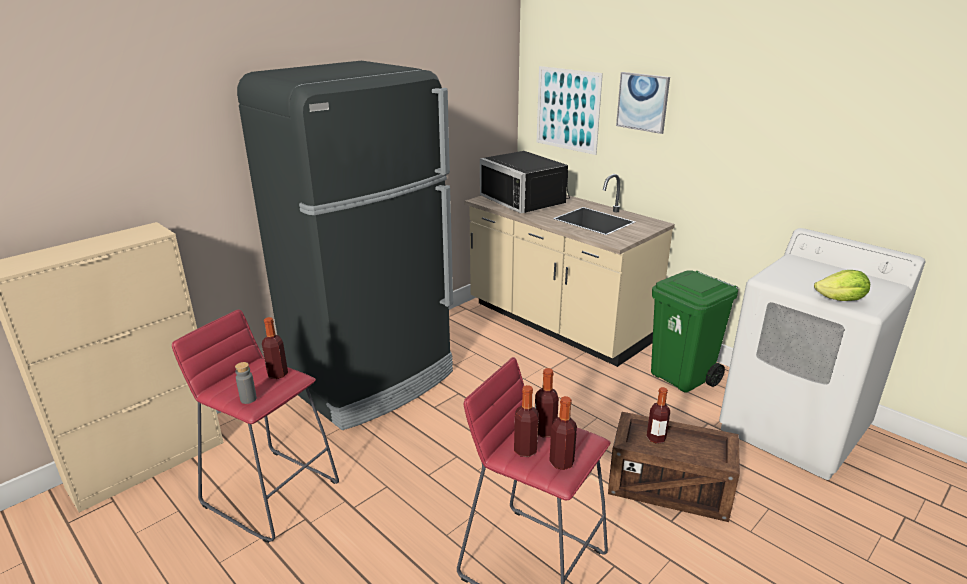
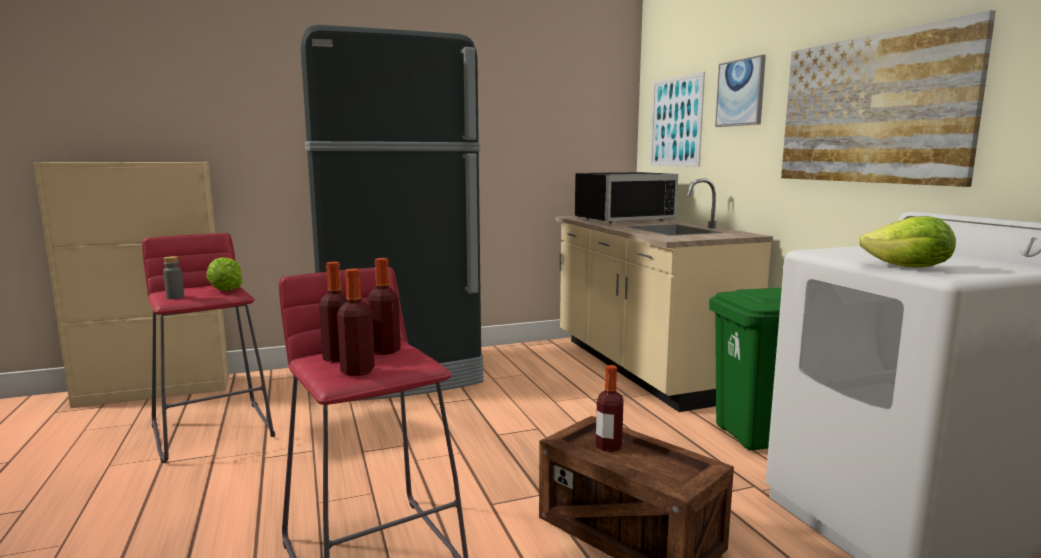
camera: 25 degrees right, 15 degrees down
bottle [262,317,288,379] -> lettuce [206,257,243,291]
black microwave [480,151,570,213] -> black microwave turned 105 degrees counterclockwise [575,172,678,223]
none -> picture [781,10,996,187]

